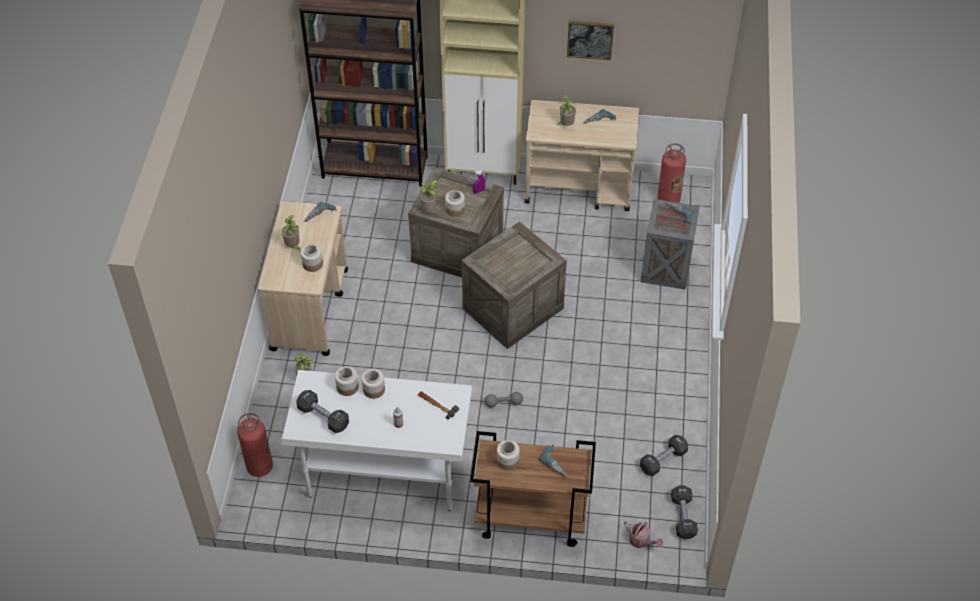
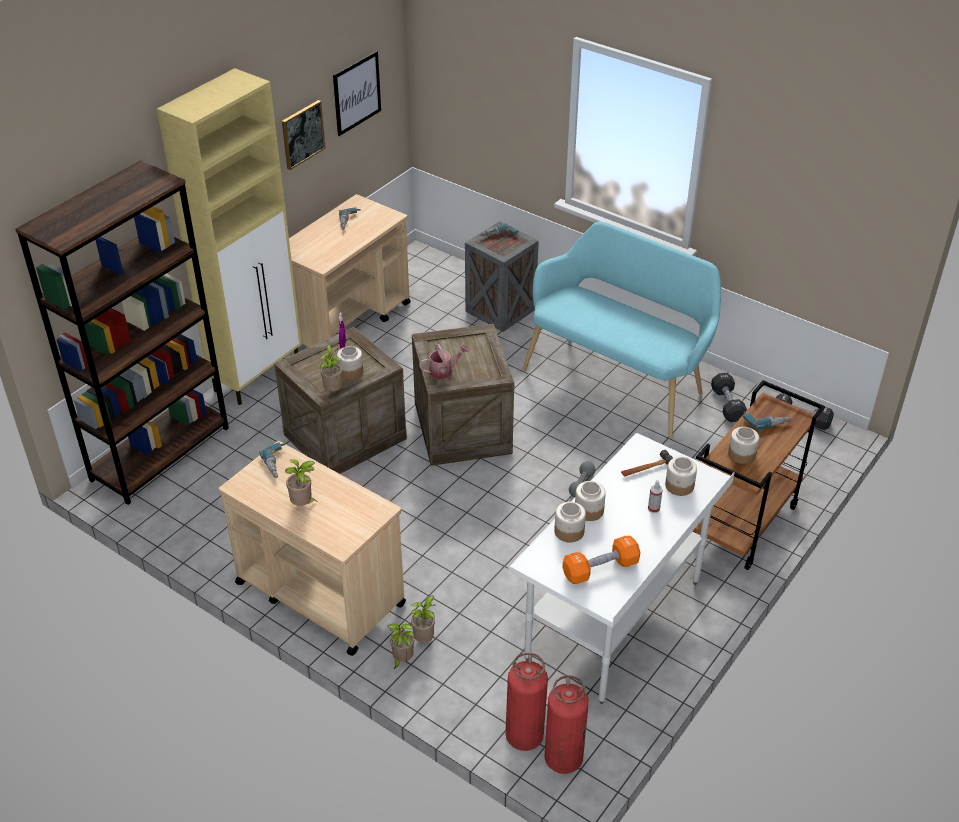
camera: 60 degrees left, 10 degrees down
black dumbbell [297,390,349,433] -> orange dumbbell [563,536,640,584]
jar [301,244,323,272] -> jar moved to [665,457,697,496]
potted plant [557,94,576,126] -> potted plant moved to [387,624,414,669]
watering can [624,521,663,548] -> watering can moved to [419,344,469,379]
fire extinguisher [657,143,686,203] -> fire extinguisher moved to [544,675,589,774]
none -> picture [333,51,381,136]
none -> turquoise bench [522,221,721,438]

